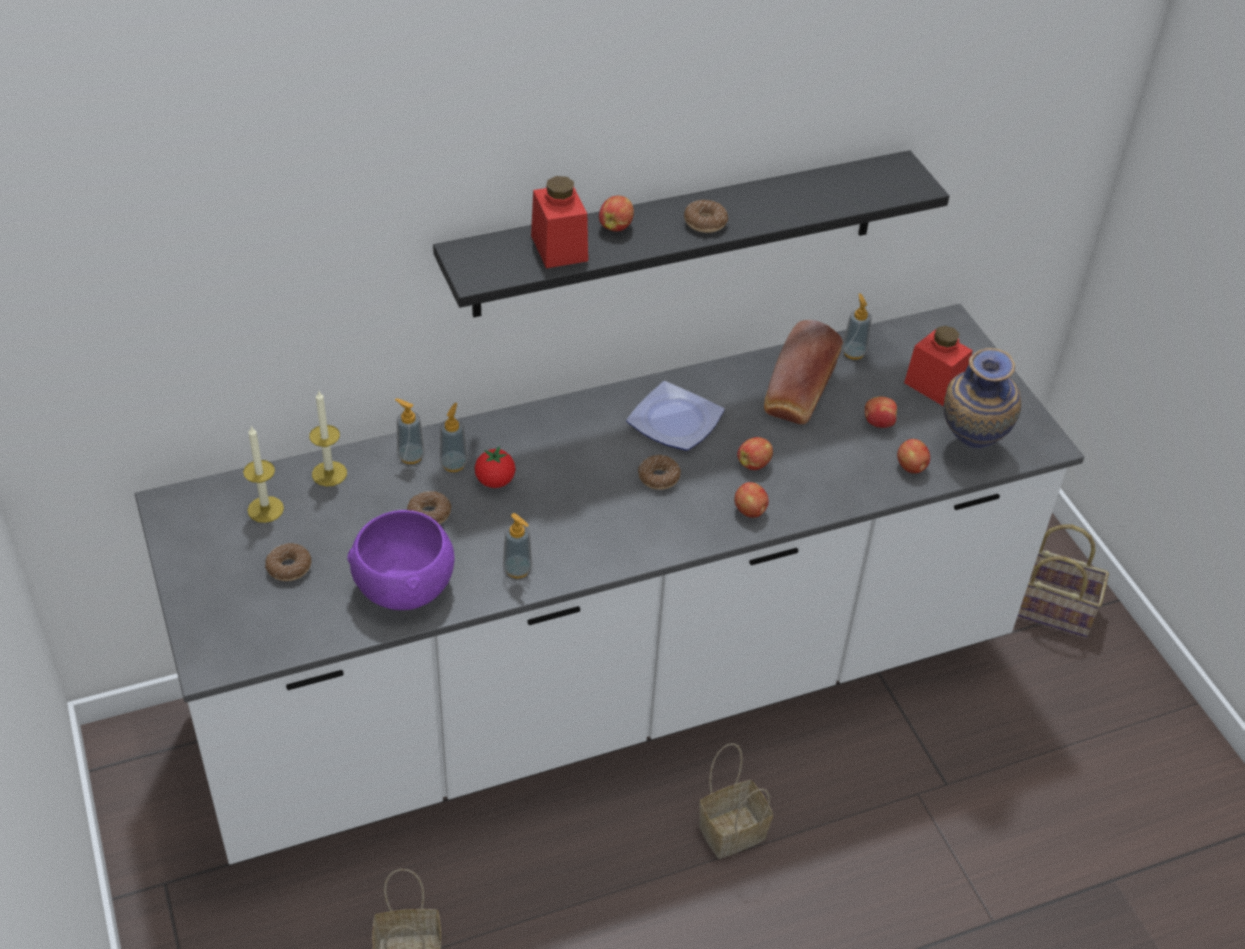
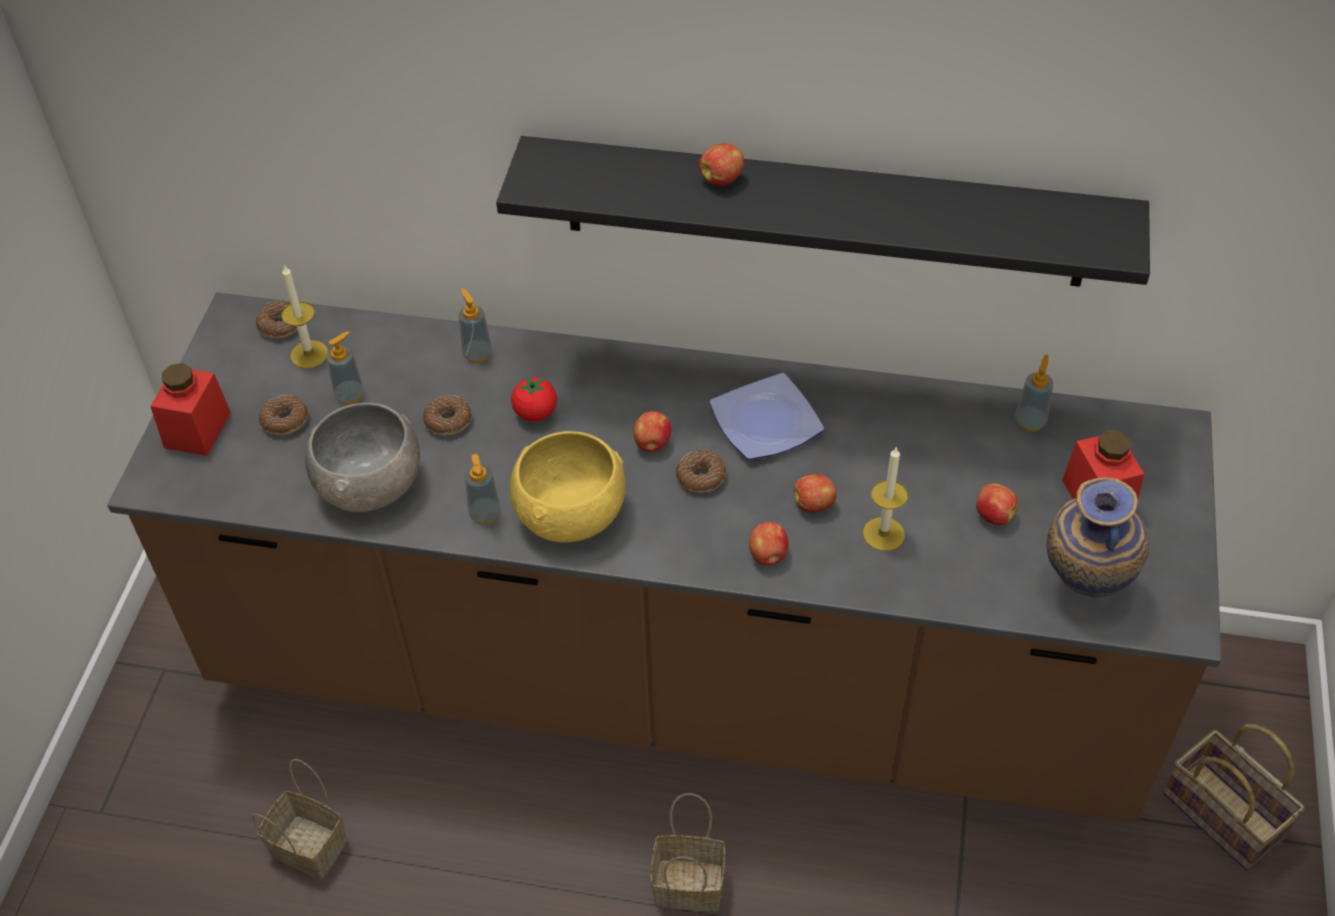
camera: 35 degrees right, 5 degrees up
white counter [135,304,1084,864] -> brown counter [107,293,1222,822]
candle [309,391,347,486] -> candle moved to [863,446,908,551]
purple bowl [347,510,455,610] -> grey bowl [305,403,420,512]
soap dispenser [440,403,468,472] -> soap dispenser moved to [326,331,364,405]
red jar [531,176,588,268] -> red jar moved to [150,363,231,456]
donut [684,200,728,233] -> donut moved to [256,301,297,338]
bread [764,320,843,424] -> none
apple [897,439,930,474] -> apple moved to [633,411,671,452]
none -> yellow bowl [510,431,626,543]

